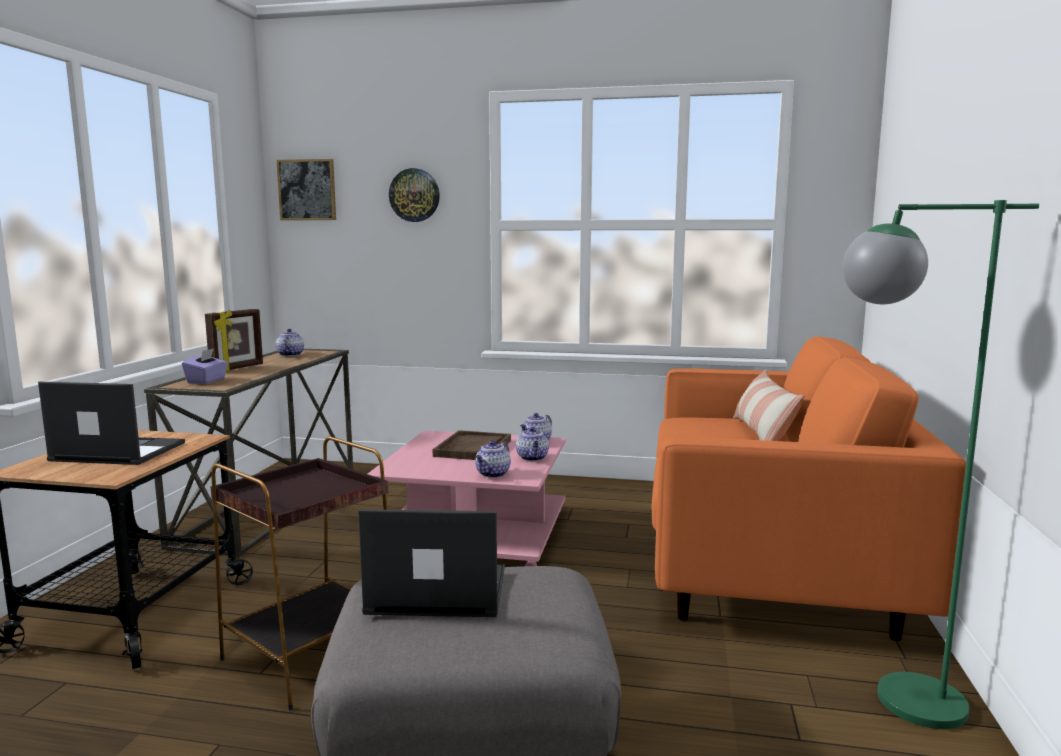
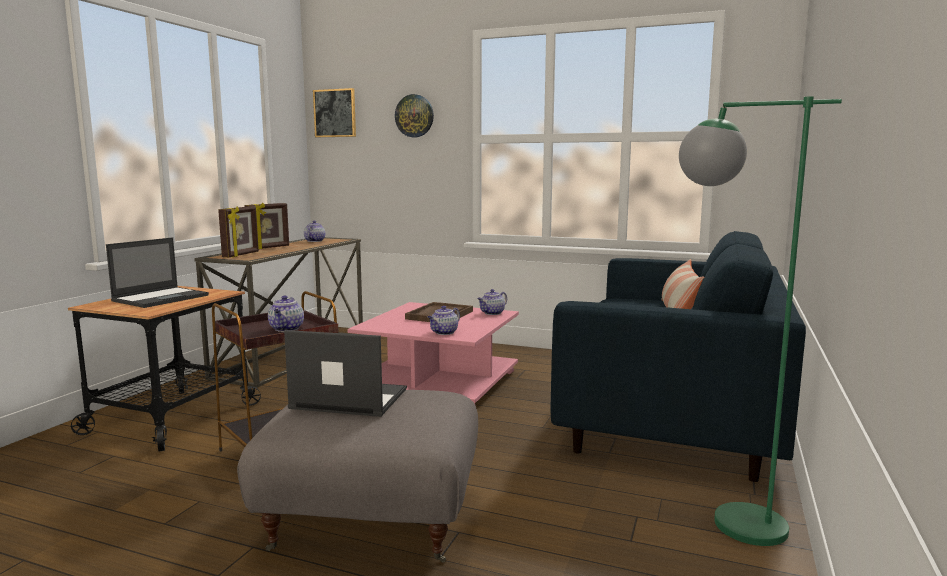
camera: 10 degrees right, 0 degrees up
laptop [38,382,185,465] -> laptop turned 105 degrees clockwise [106,237,209,308]
purple tissue box [182,348,228,384] -> picture frame [218,206,259,257]
teapot [516,427,549,461] -> teapot moved to [268,295,304,332]
orange sofa [652,336,966,641] -> blue sofa [550,231,806,482]

